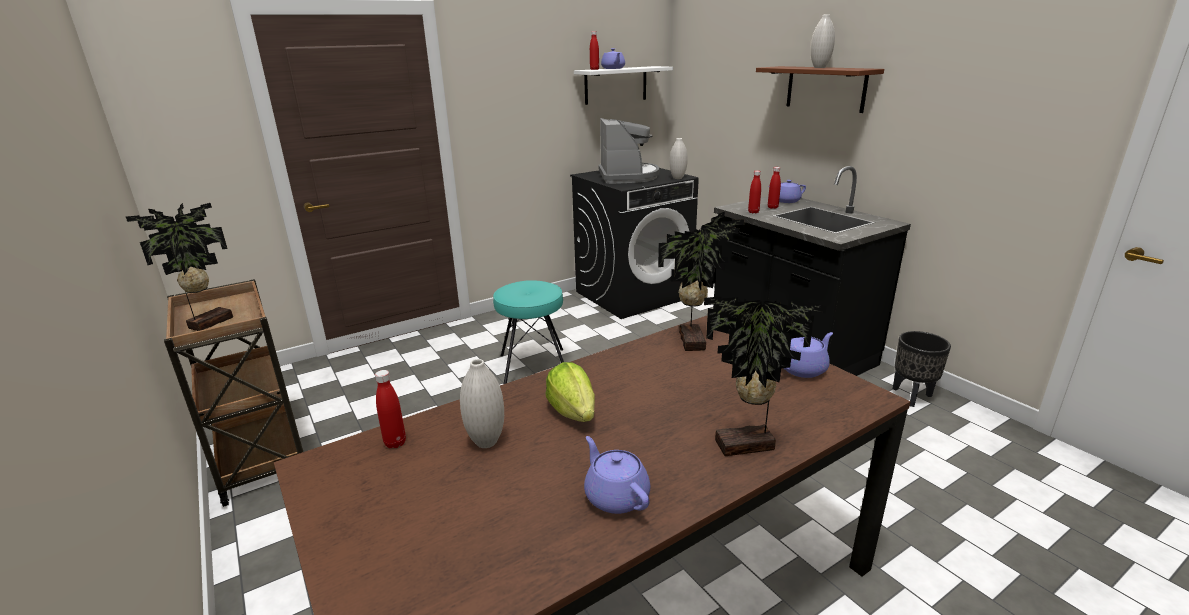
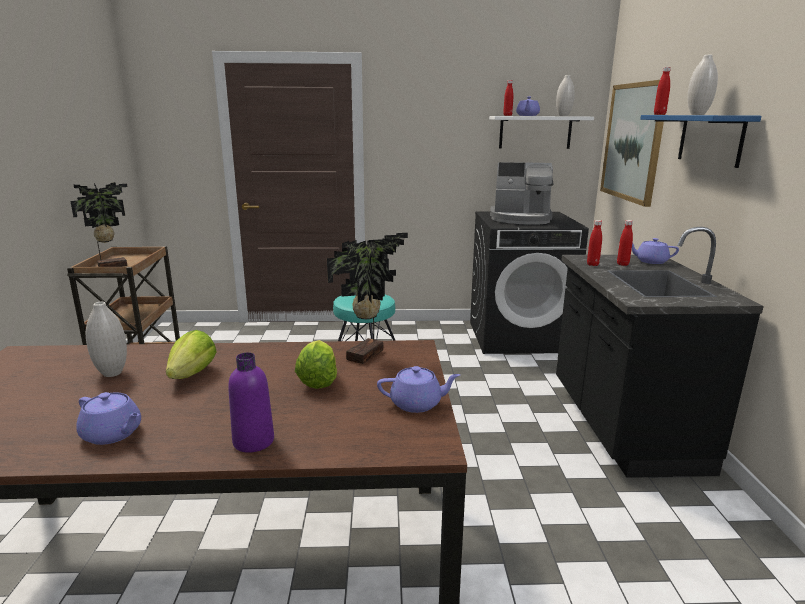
camera: 30 degrees right, 5 degrees down
red bottle [375,370,406,448] -> red bottle moved to [654,67,671,115]
purple teapot [584,436,650,514] -> purple teapot turned 120 degrees clockwise [76,392,141,445]
coffee machine [599,118,659,184] -> coffee machine turned 75 degrees clockwise [490,162,553,225]
white vase [670,138,688,179] -> white vase moved to [556,75,575,116]
potted plant [704,296,827,456] -> purple bottle [228,352,274,453]
brown shelf [756,66,884,113] -> blue shelf [640,115,761,168]
black planter [893,331,951,407] -> none
none -> lettuce [295,340,337,389]
none -> picture [600,80,664,207]

